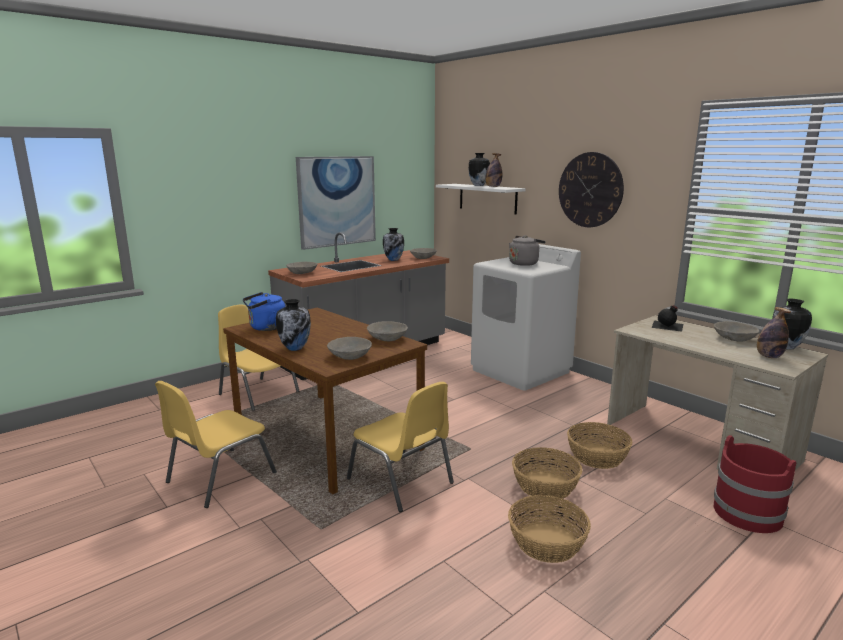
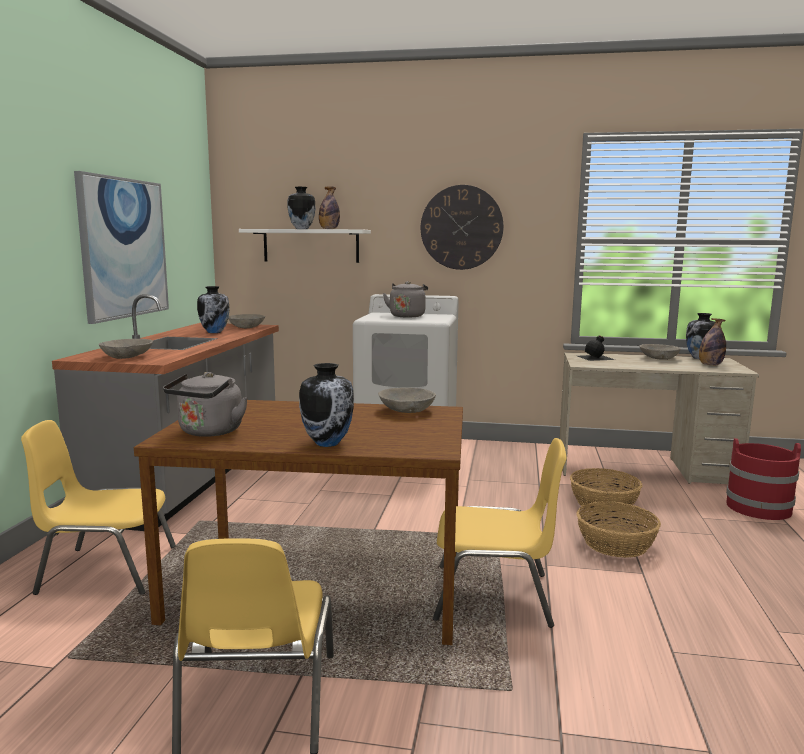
camera: 40 degrees left, 5 degrees down
blue kettle [243,292,286,331] -> grey kettle [163,372,248,437]
grey bowl [327,337,372,360] -> none
basket [508,495,591,563] -> none

